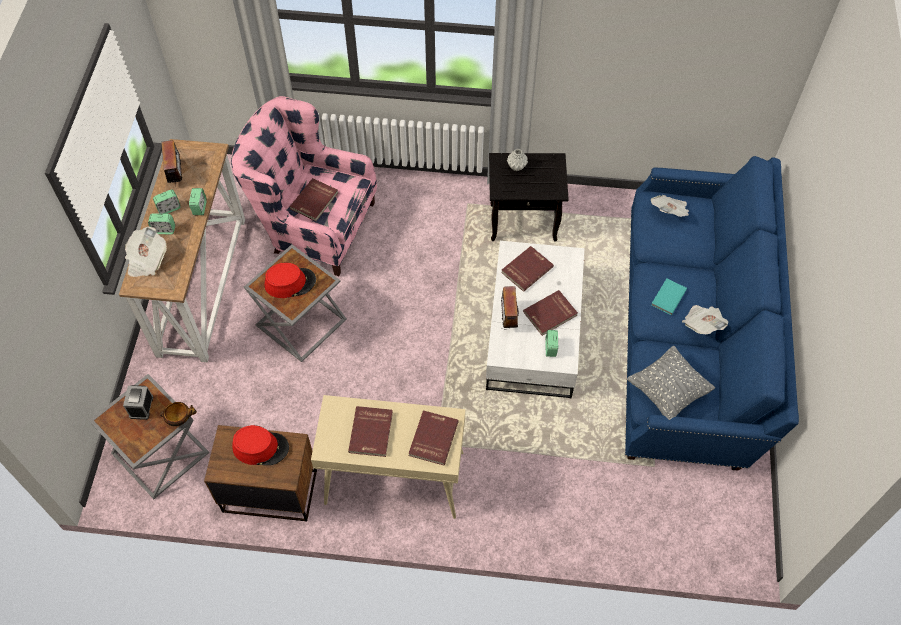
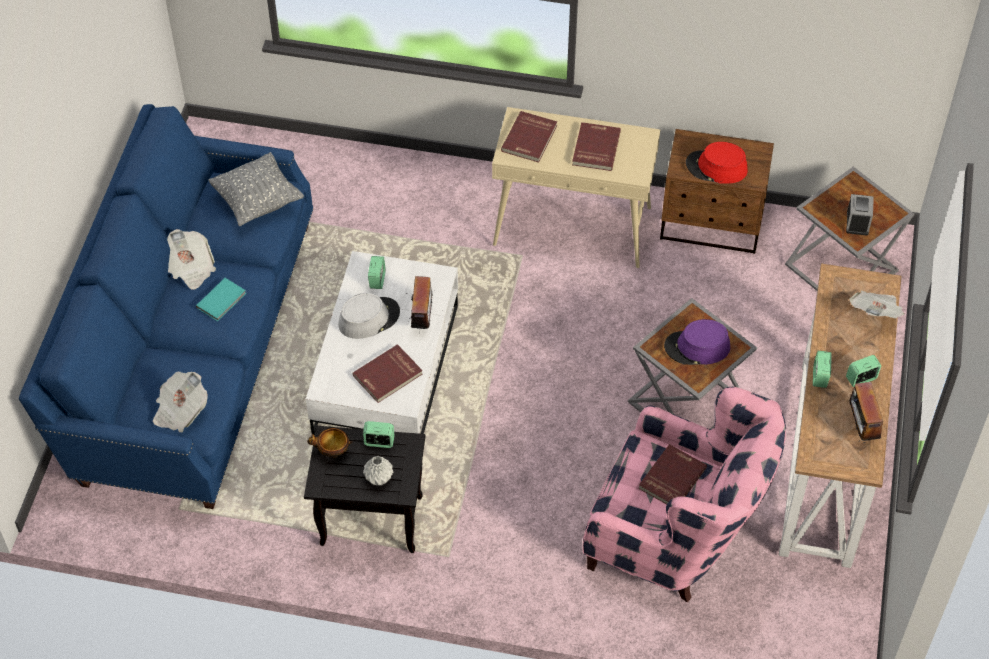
camera: 175 degrees left, 5 degrees down
alarm clock [148,213,175,234] -> alarm clock moved to [363,421,394,448]
bowl [160,402,197,426] -> bowl moved to [307,428,353,457]
red hat [265,263,316,298] -> purple hat [664,319,730,365]
red book [523,290,578,336] -> grey hat [338,293,400,339]

